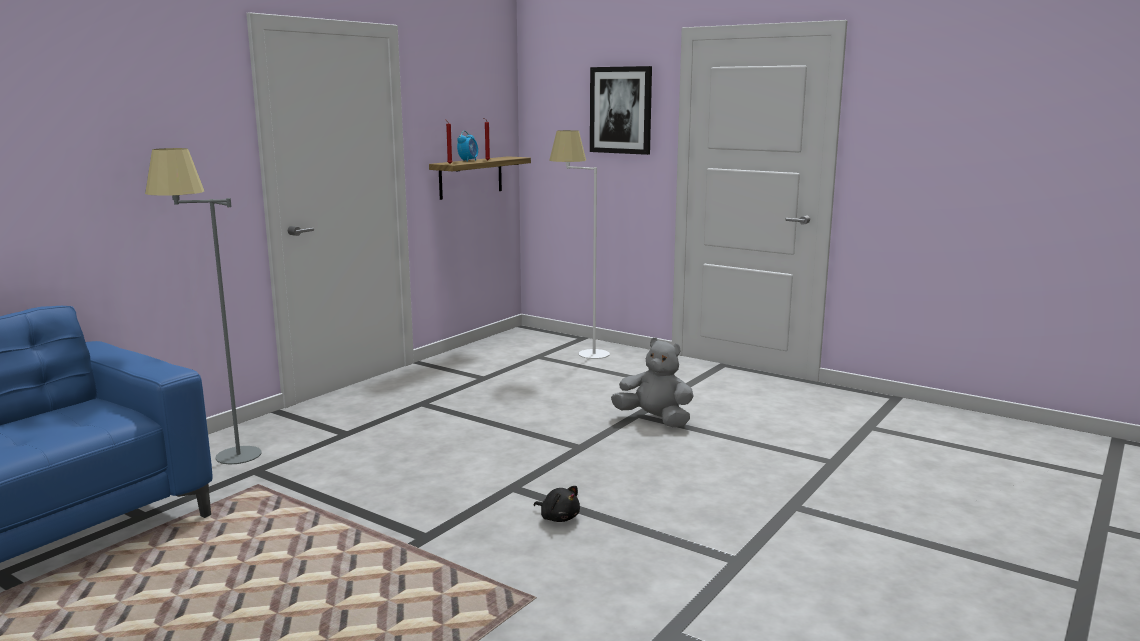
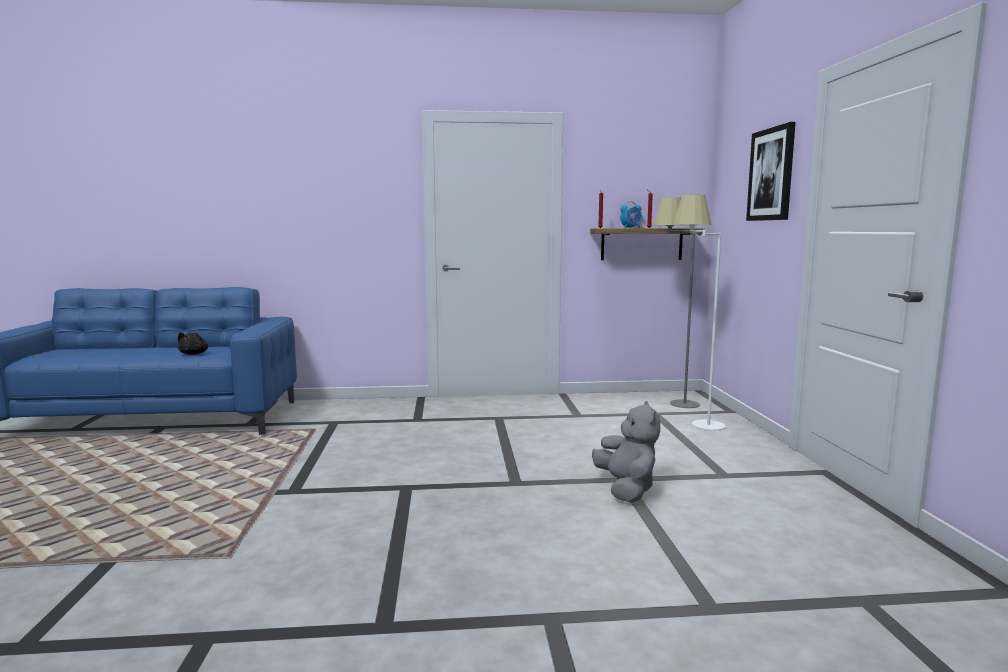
camera: 50 degrees right, 5 degrees down
grey floor lamp [145,148,262,464] -> grey floor lamp moved to [653,197,701,408]
black plush toy [534,486,580,522] -> black plush toy moved to [178,332,208,355]

